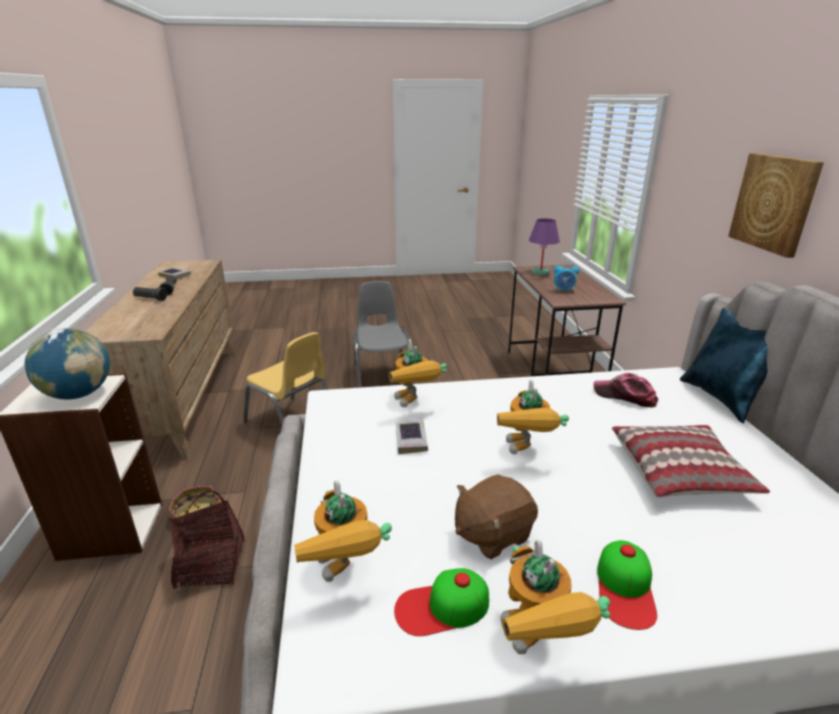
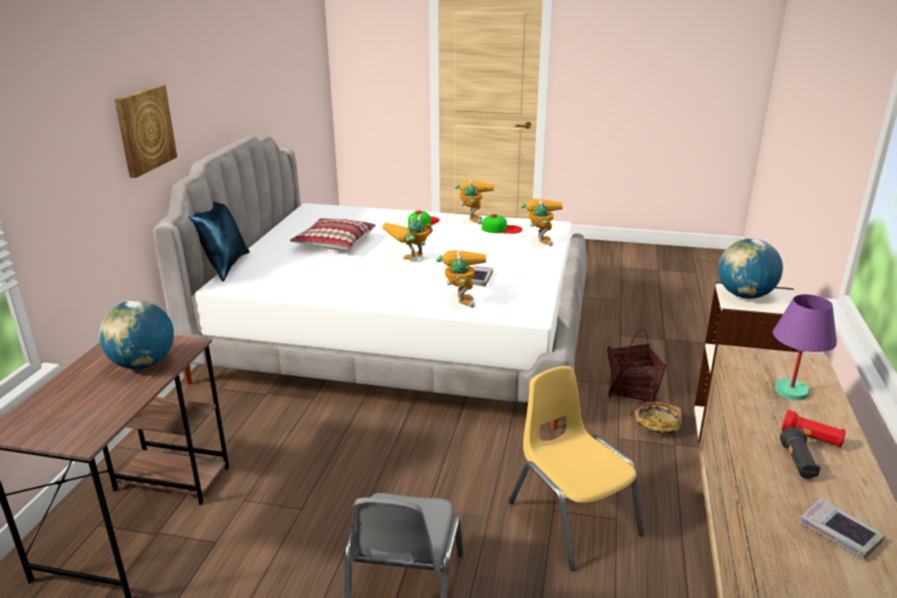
camera: 160 degrees left, 0 degrees up
black flashlight [132,287,167,301] -> red flashlight [782,410,846,447]
brown plush toy [455,474,538,559] -> none
toy robot [497,380,569,454] -> toy robot turned 150 degrees counterclockwise [382,214,433,260]
purple table lamp [529,218,560,276] -> purple table lamp moved to [773,294,837,400]
alarm clock [554,262,579,292] -> globe [99,300,174,369]
cap [593,373,658,408] -> none

